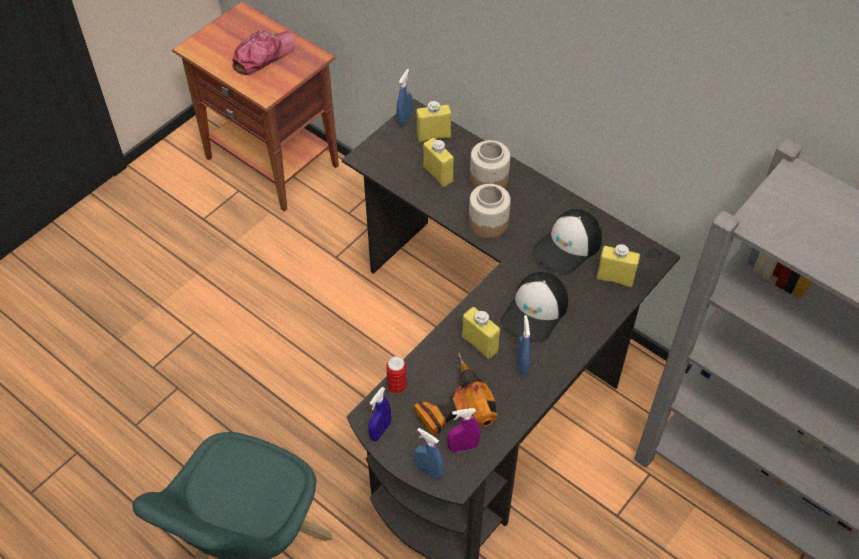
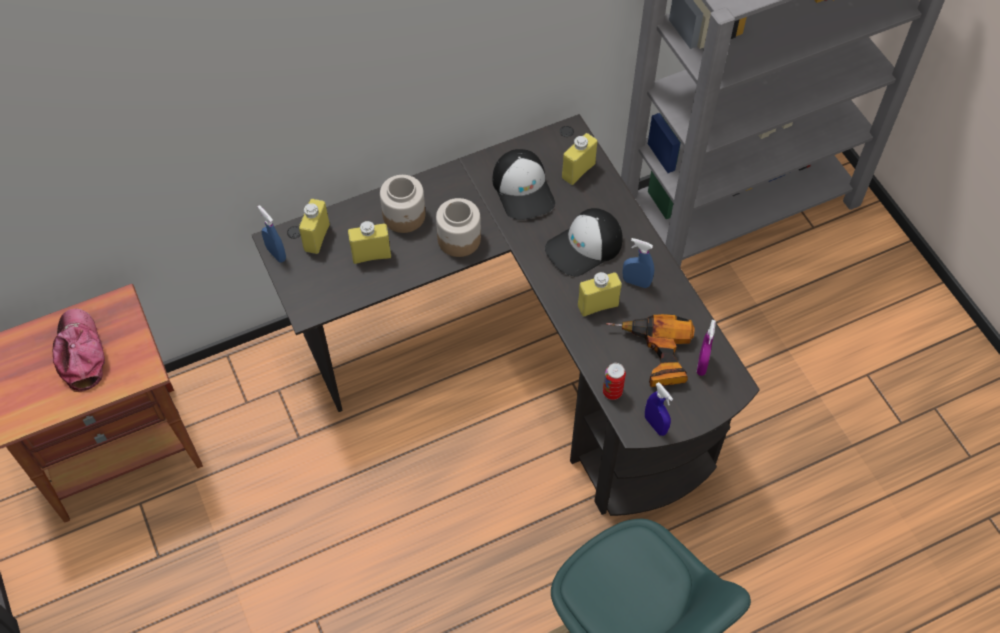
camera: 65 degrees left, 5 degrees up
blue spray bottle [414,428,444,479] -> none
cap [501,272,568,343] -> cap turned 90 degrees clockwise [545,208,623,277]

